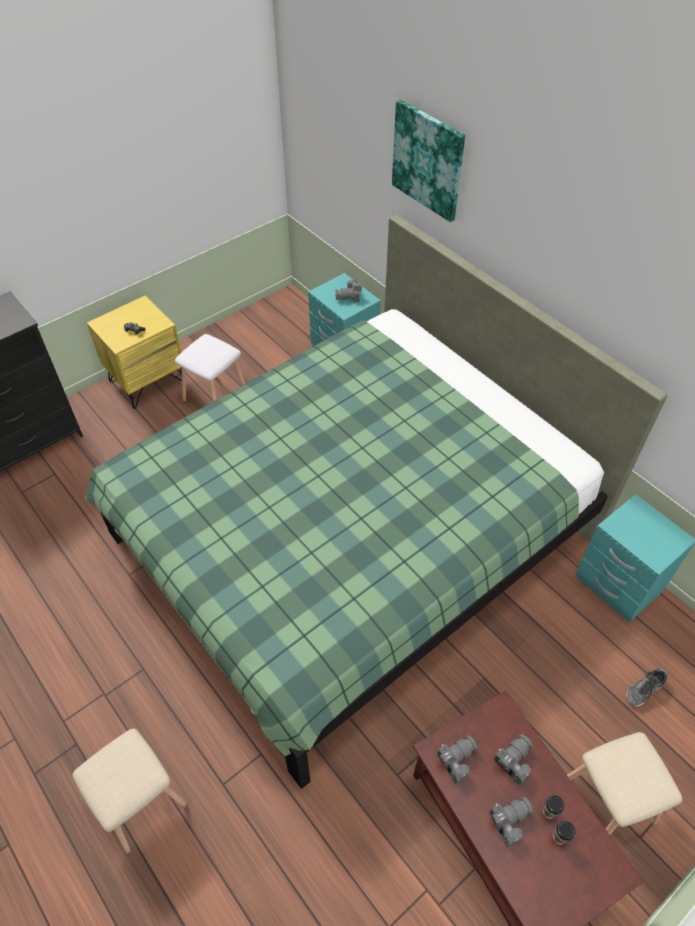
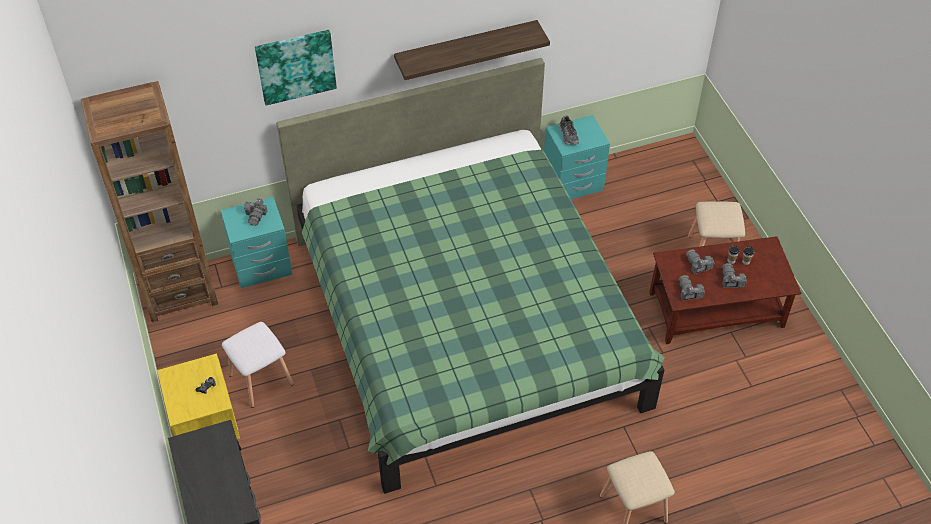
camera: 70 degrees left, 0 degrees up
shoe [626,668,667,707] -> shoe moved to [559,116,579,145]
none -> brown bookcase [81,81,218,322]
none -> shelf [394,20,550,80]

